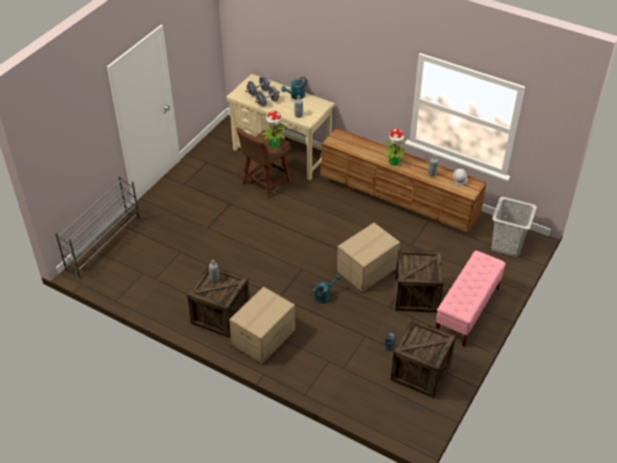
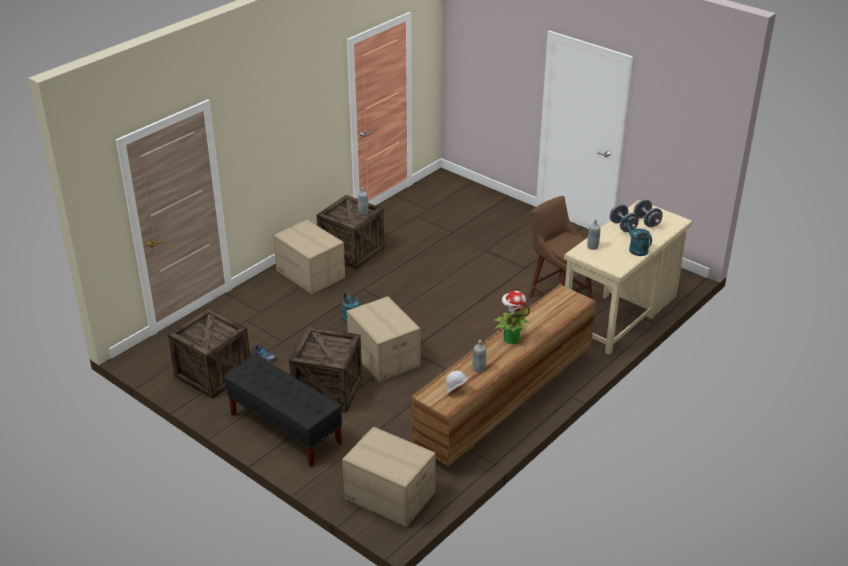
camera: 100 degrees right, 10 degrees down
grey shoe rack [55,175,141,279] -> none
potted plant [261,111,286,148] -> none
pink bench [436,251,506,347] -> black bench [224,355,342,467]
grey laundry basket [492,197,537,257] -> cardboard box [342,427,436,527]

